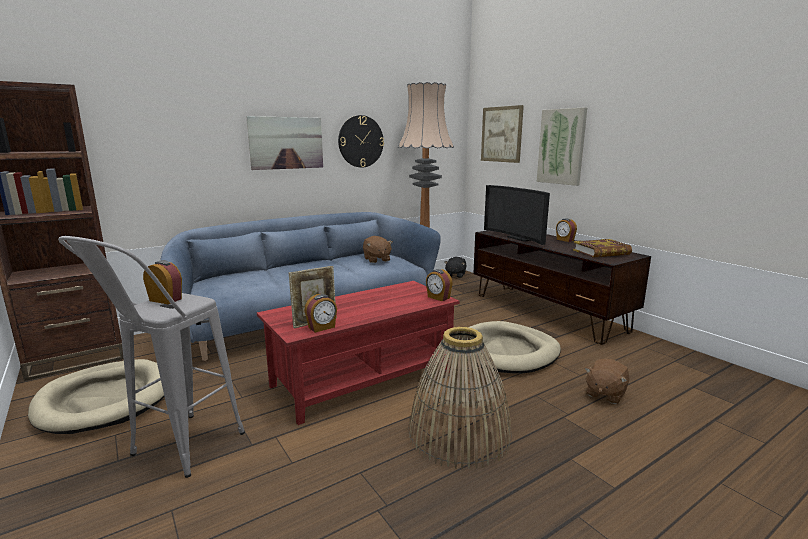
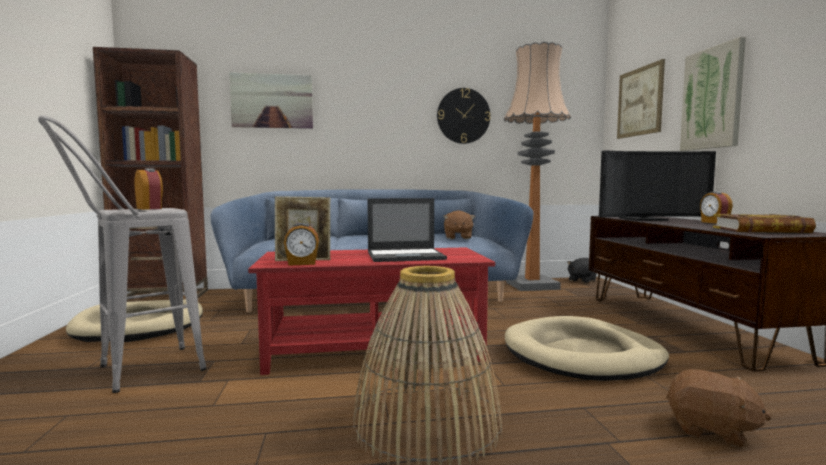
camera: 25 degrees right, 10 degrees down
picture [246,116,323,170] -> picture moved to [229,72,313,129]
alarm clock [426,269,453,301] -> none
television [484,185,550,245] -> television turned 90 degrees counterclockwise [599,150,716,221]
brown plush toy [585,359,630,404] -> brown plush toy turned 120 degrees counterclockwise [666,369,772,447]
none -> laptop [367,198,447,262]

